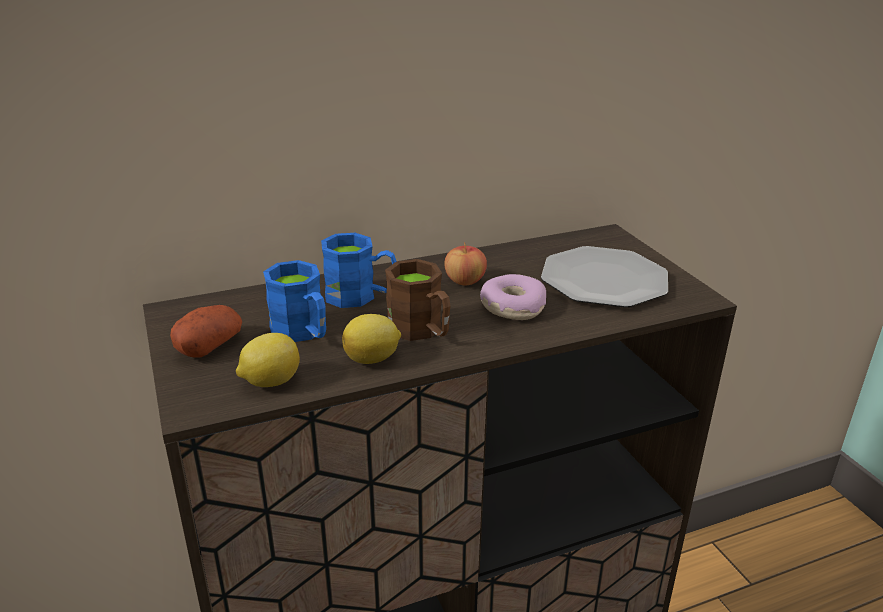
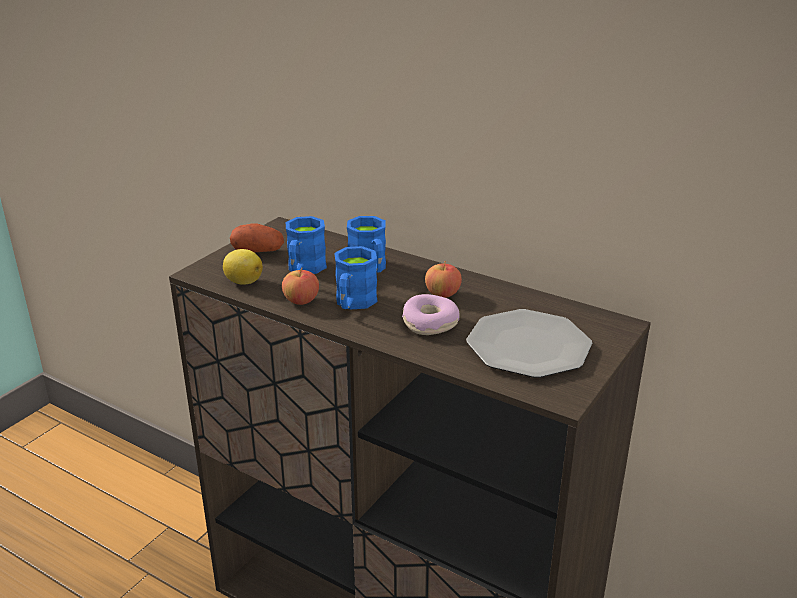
camera: 55 degrees right, 0 degrees up
lemon [342,314,401,364] -> apple [282,268,319,305]
brown mug [385,259,451,341] -> blue mug [334,246,378,310]

